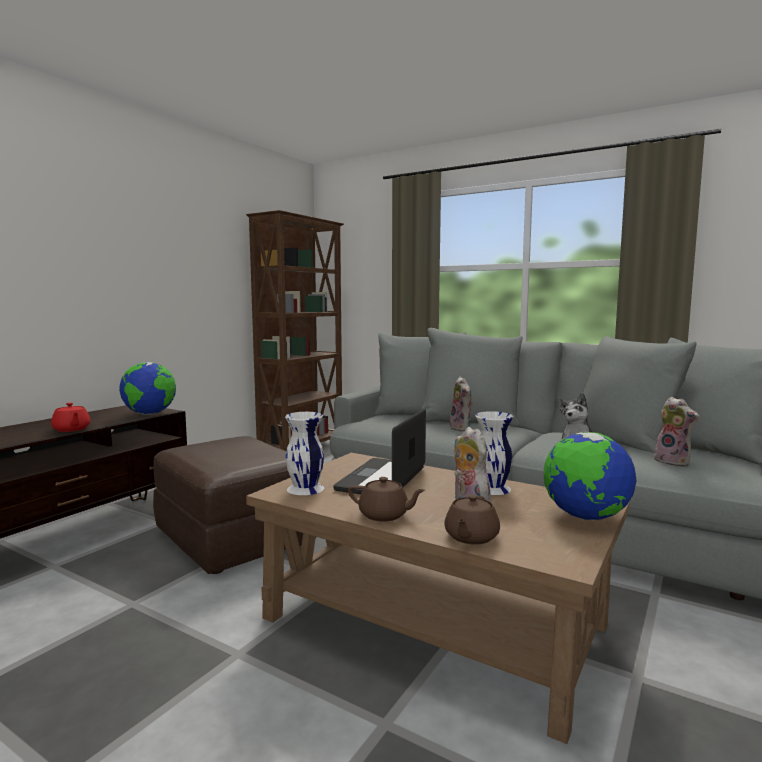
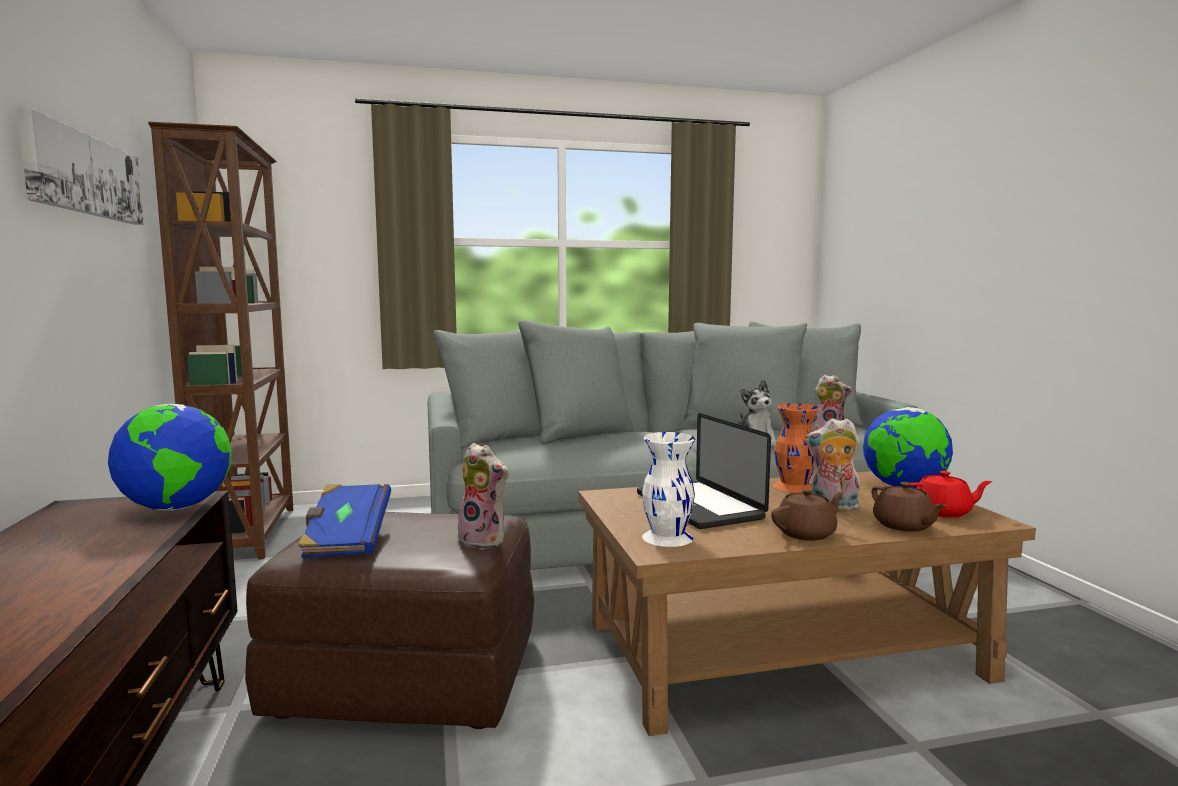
camera: 45 degrees left, 0 degrees up
red teapot [51,403,91,432] -> red teapot moved to [911,471,993,518]
plush toy [450,377,473,431] -> plush toy moved to [458,443,509,549]
white vase [475,411,513,495] -> orange vase [774,403,819,493]
none -> picture [17,107,144,225]
none -> blue book [298,484,391,558]

